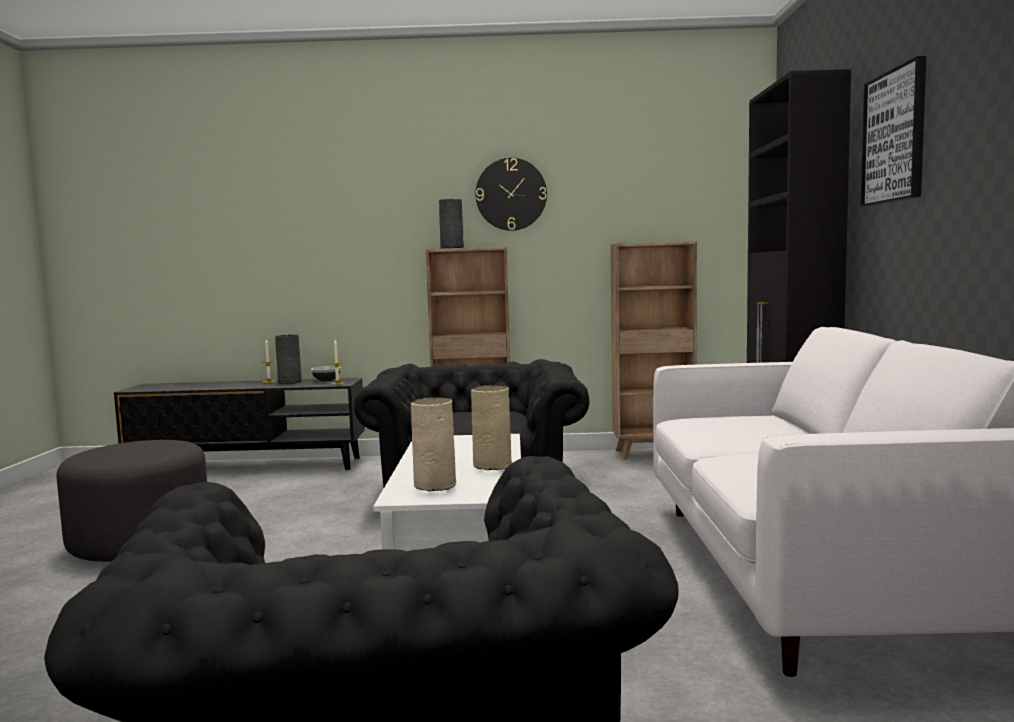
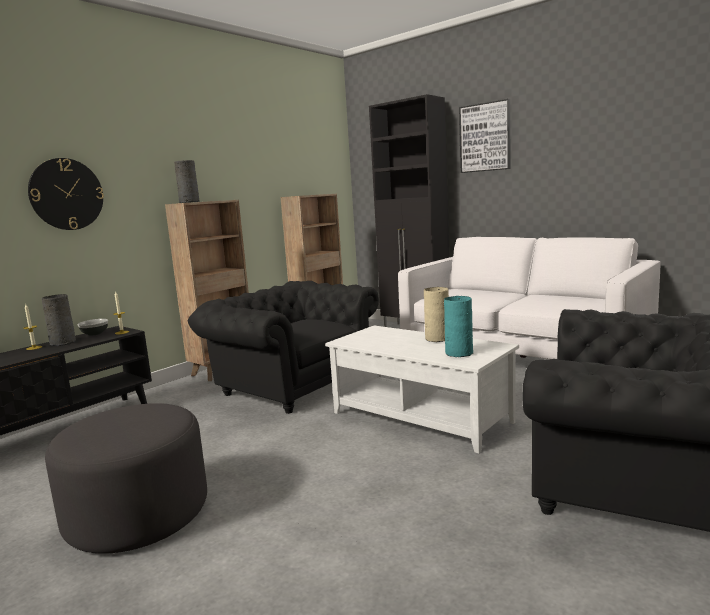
camera: 50 degrees left, 5 degrees up
beige vase [411,397,456,491] -> turquoise vase [444,296,473,357]
wall clock [476,158,547,231] -> wall clock moved to [28,158,104,230]

